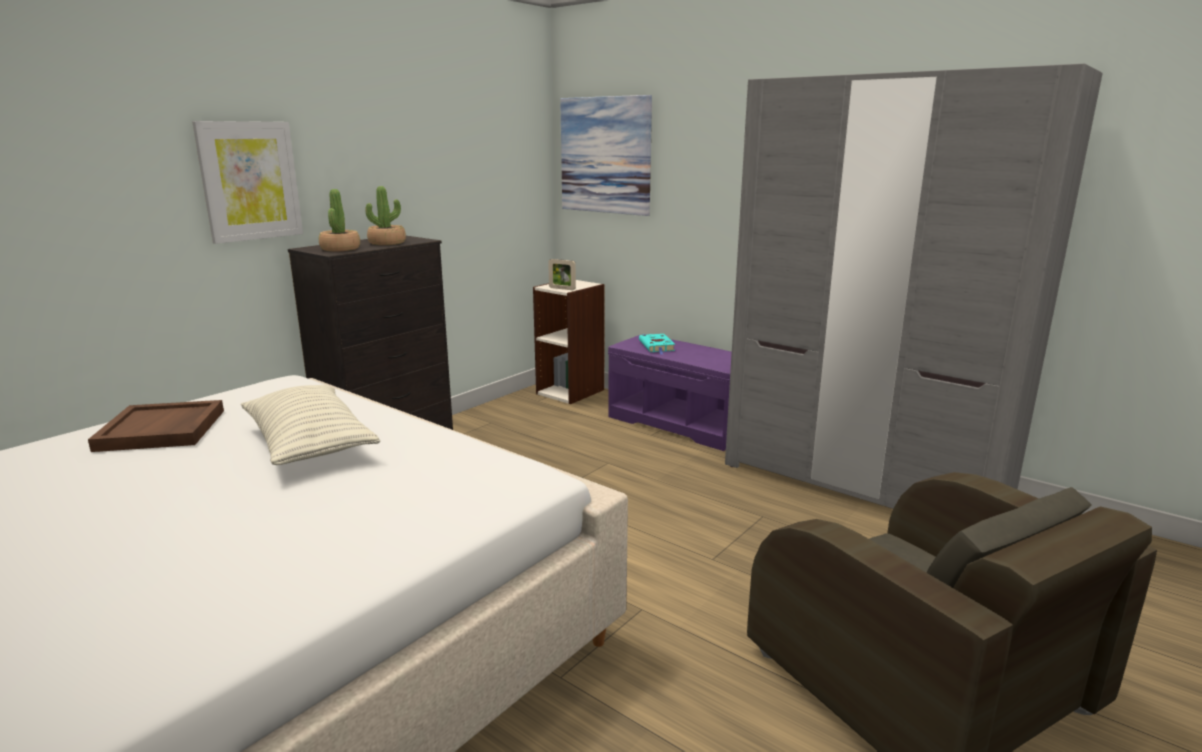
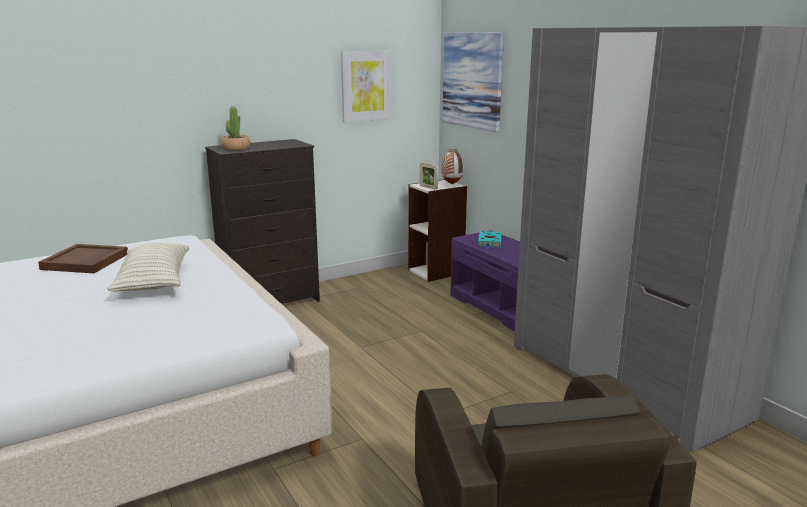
camera: 20 degrees right, 0 degrees up
picture [192,121,303,244] -> picture moved to [341,51,392,123]
potted plant [365,186,406,245] -> none
none -> vase [441,149,464,184]

